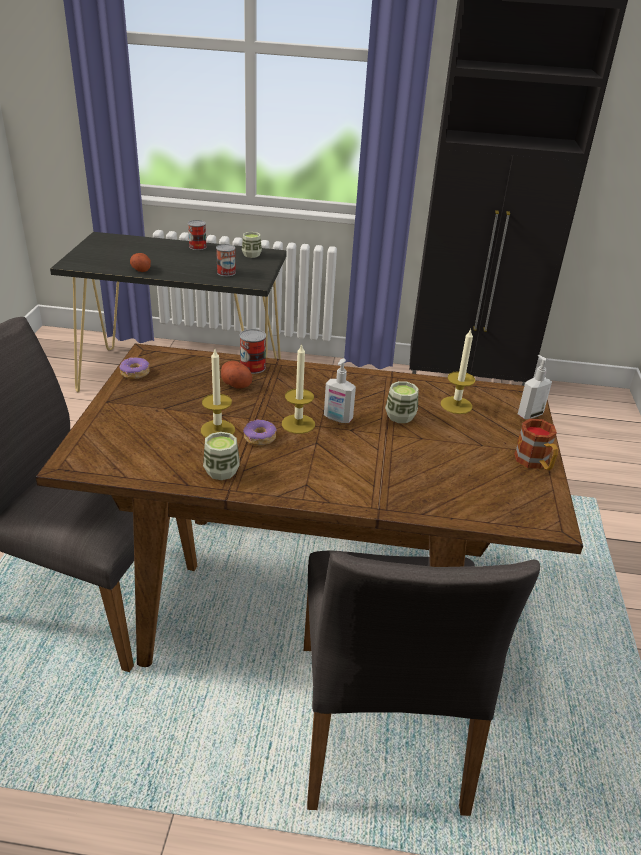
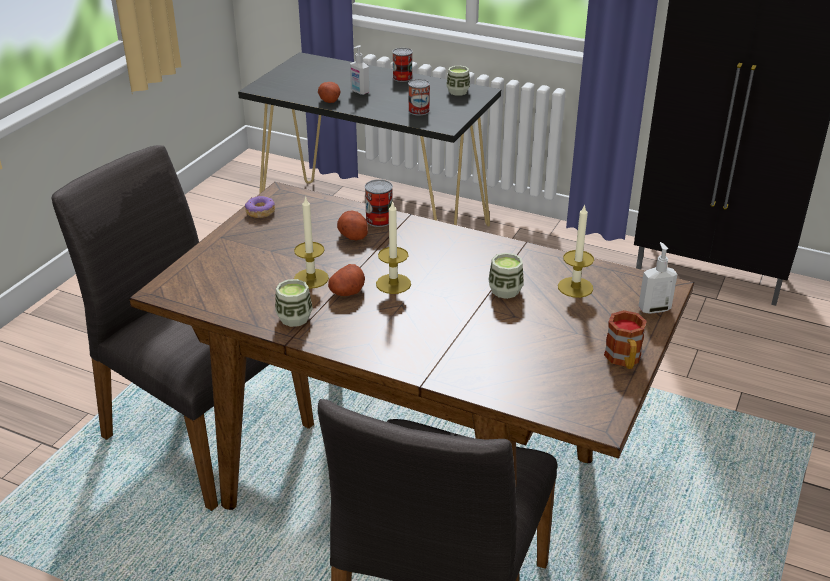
camera: 20 degrees right, 0 degrees up
donut [243,419,276,446] -> potato [328,264,365,296]
soap dispenser [324,358,356,423] -> soap dispenser moved to [350,45,369,95]

